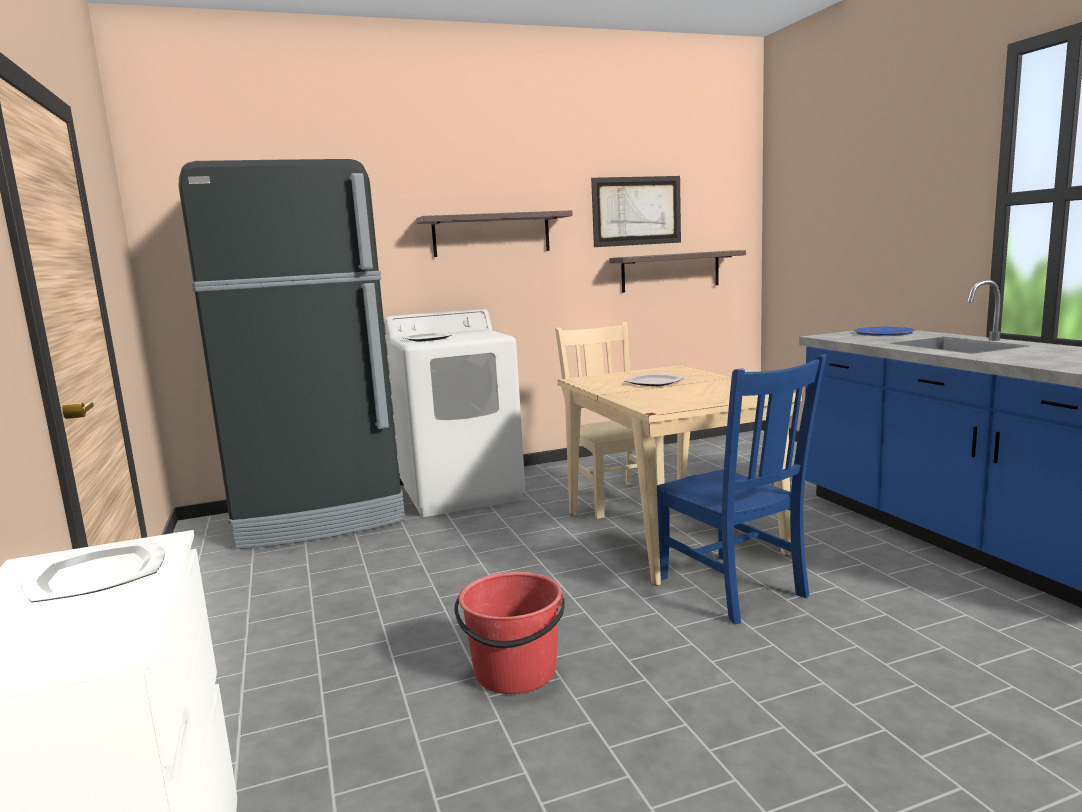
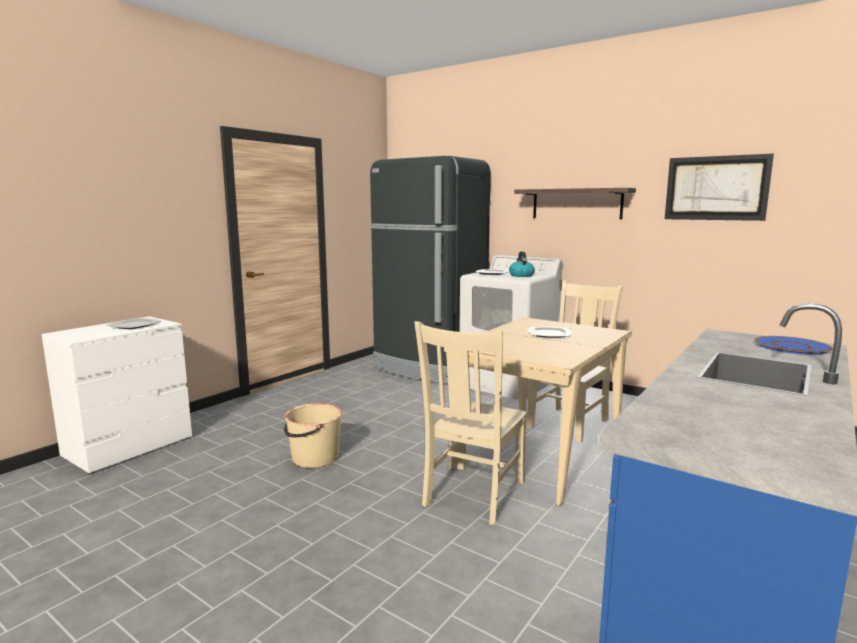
camera: 55 degrees right, 0 degrees up
red bucket [454,572,565,694] -> beige bucket [284,403,342,468]
shelf [609,250,746,293] -> none
blue chair [657,355,826,624] -> beige chair [414,321,527,525]
none -> kettle [509,251,535,277]

